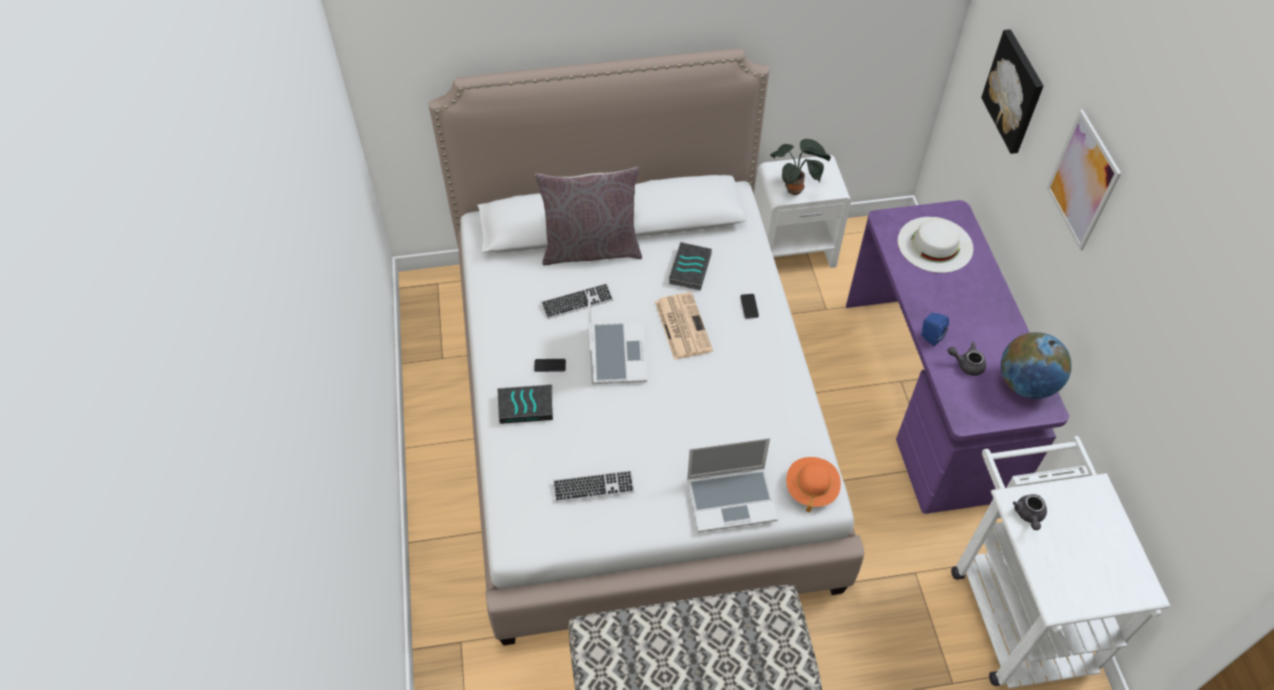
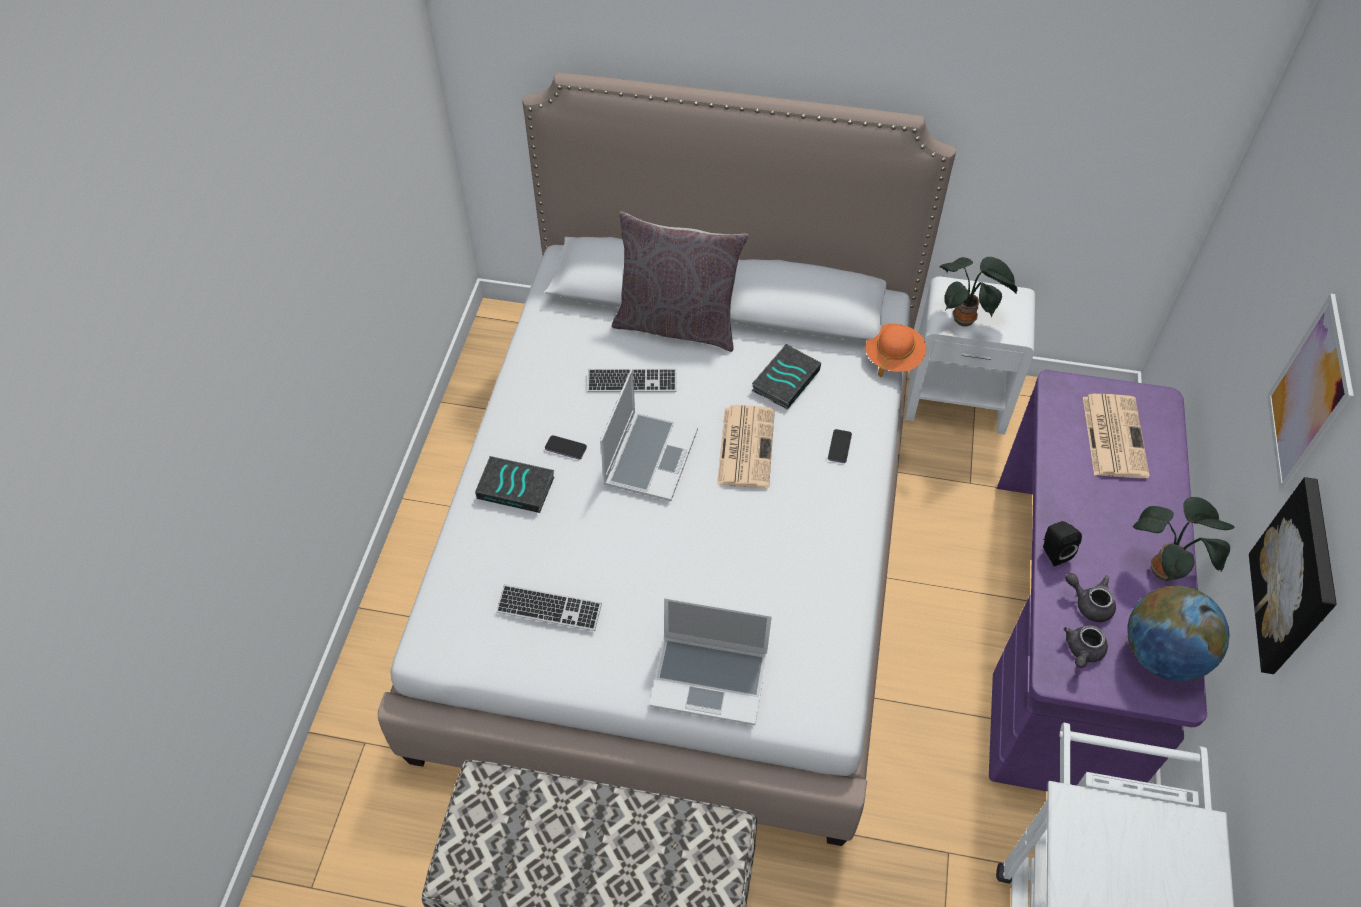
camera: 20 degrees right, 0 degrees up
orange hat [786,457,841,512] -> orange hat moved to [866,324,926,377]
white hat [898,217,973,273] -> newspaper [1083,394,1150,478]
blue speaker [921,313,949,346] -> black speaker [1043,521,1082,566]
picture [981,29,1043,154] -> picture moved to [1249,477,1337,674]
grey teapot [1013,494,1047,530] -> grey teapot moved to [1063,625,1108,668]
none -> potted plant [1133,497,1234,581]

